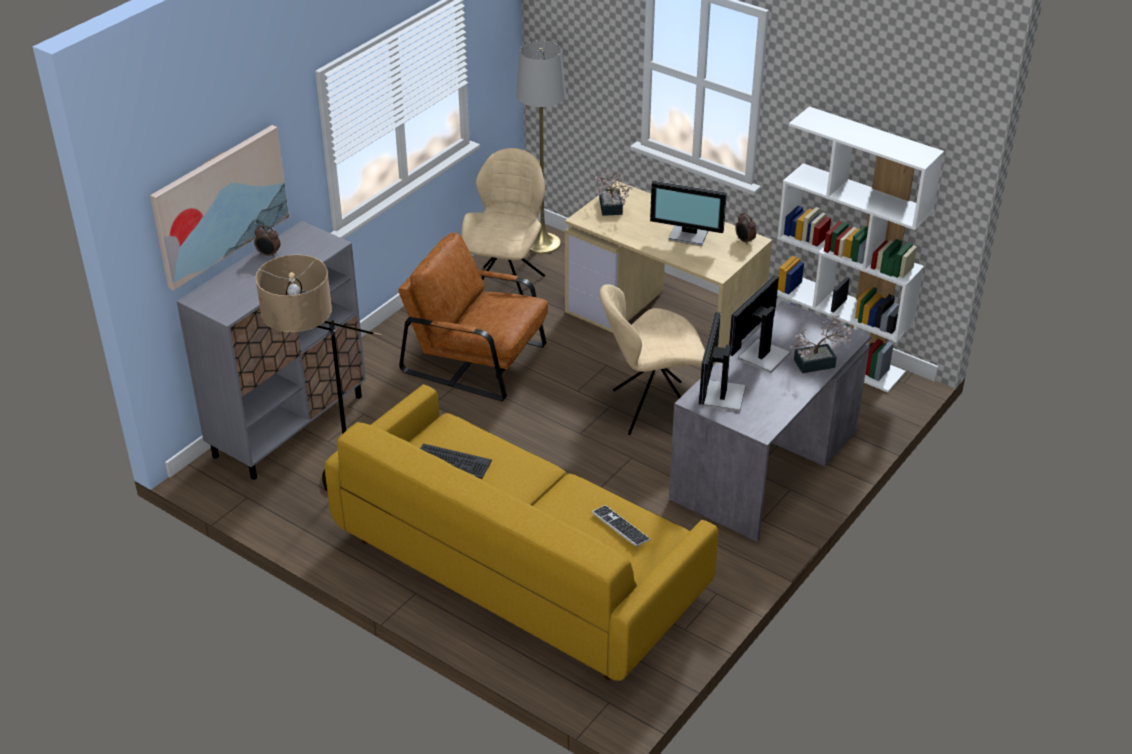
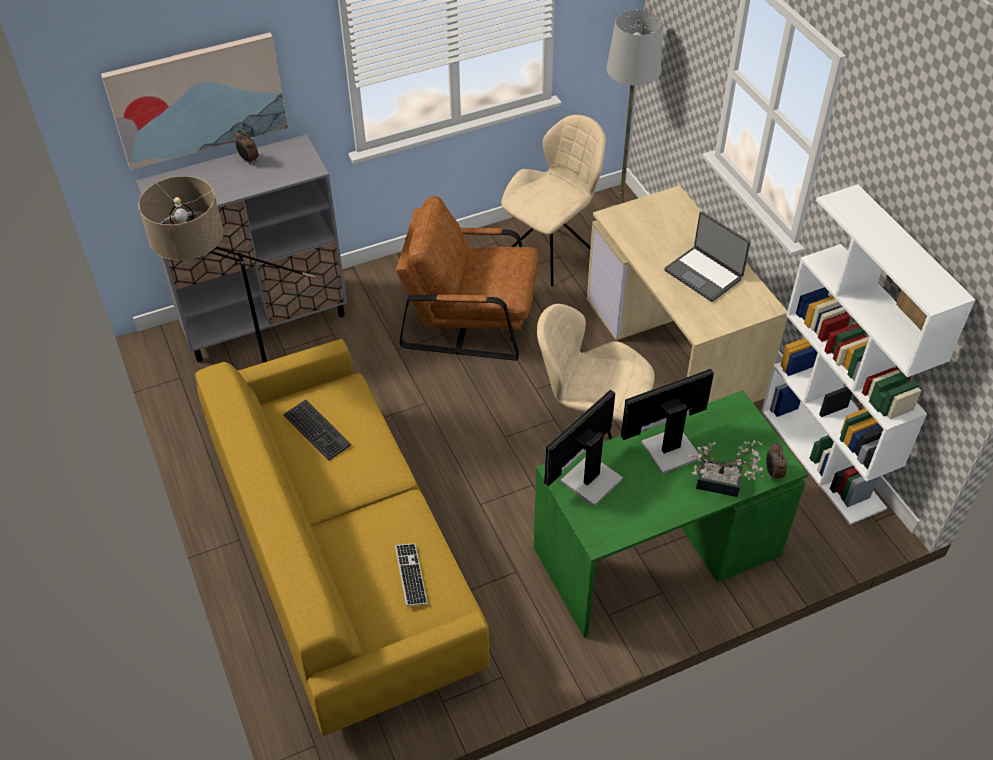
camera: 30 degrees right, 10 degrees up
brown armchair [398,233,548,401] -> brown armchair turned 45 degrees counterclockwise [396,196,538,361]
potted plant [595,168,633,216] -> none
monitor [650,181,727,246] -> laptop [664,211,751,302]
grey desk [669,301,871,542] -> green desk [534,390,808,638]
alarm clock [735,213,756,245] -> alarm clock moved to [766,442,787,481]

